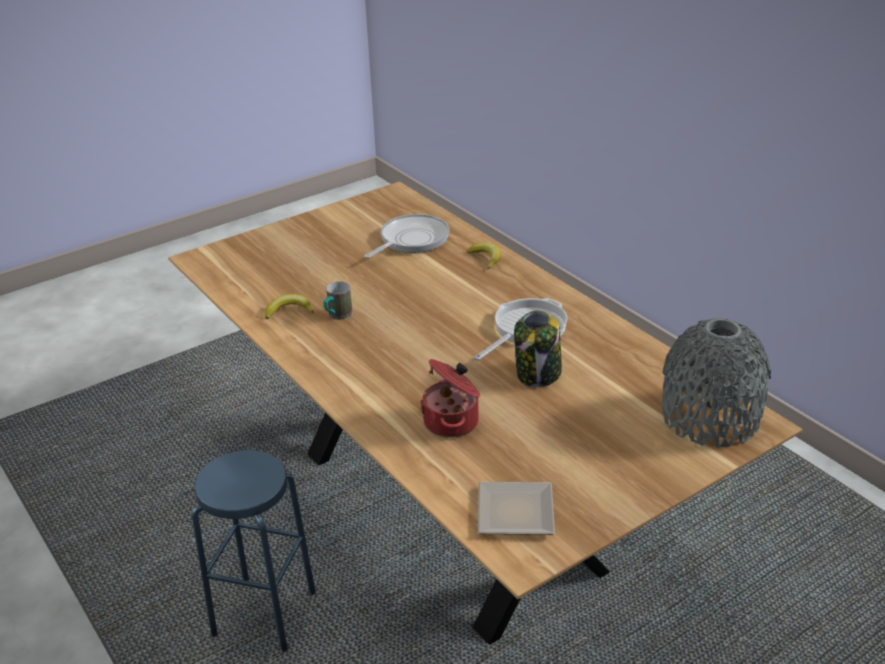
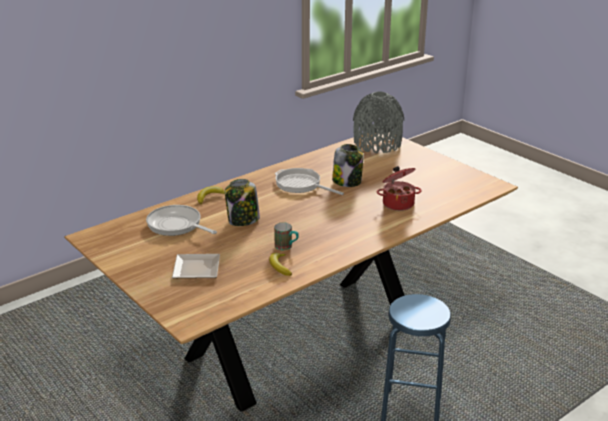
camera: 95 degrees left, 5 degrees down
plate [478,482,555,535] -> plate moved to [172,254,220,279]
none -> jar [225,179,260,226]

